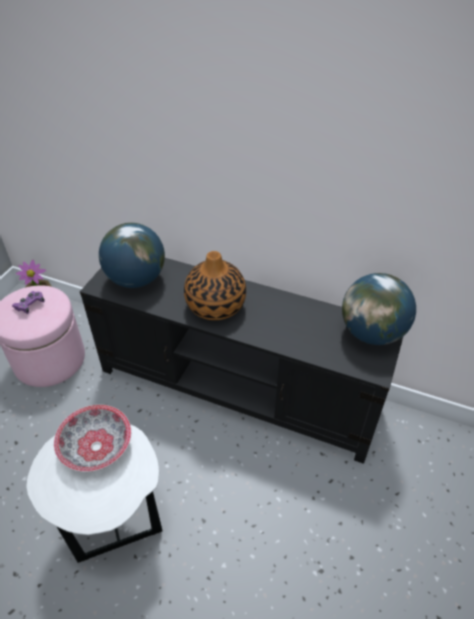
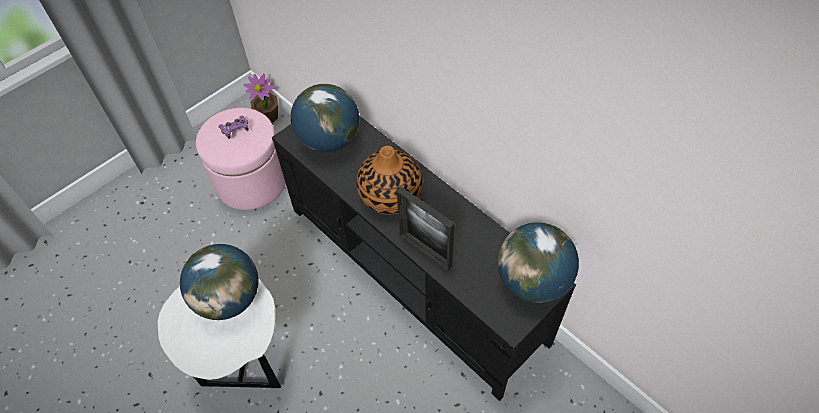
camera: 25 degrees right, 10 degrees up
bowl [54,405,131,472] -> globe [180,244,259,320]
none -> picture frame [397,187,455,271]

